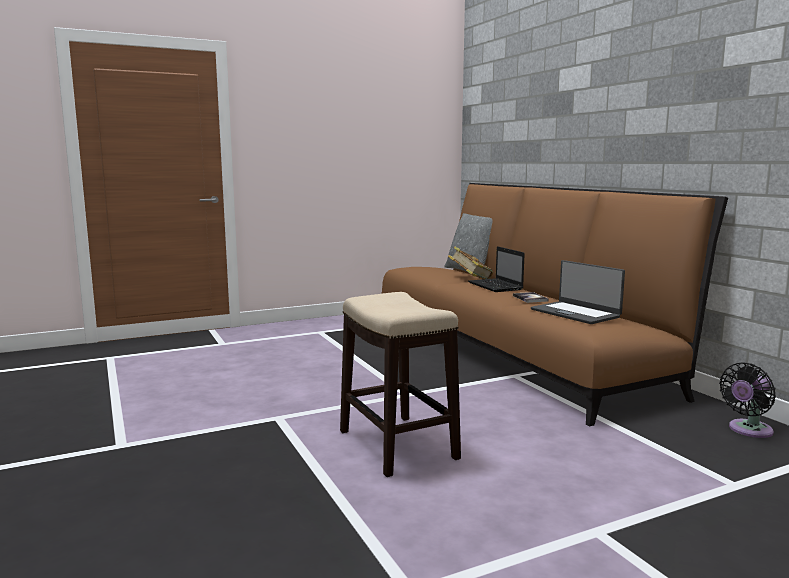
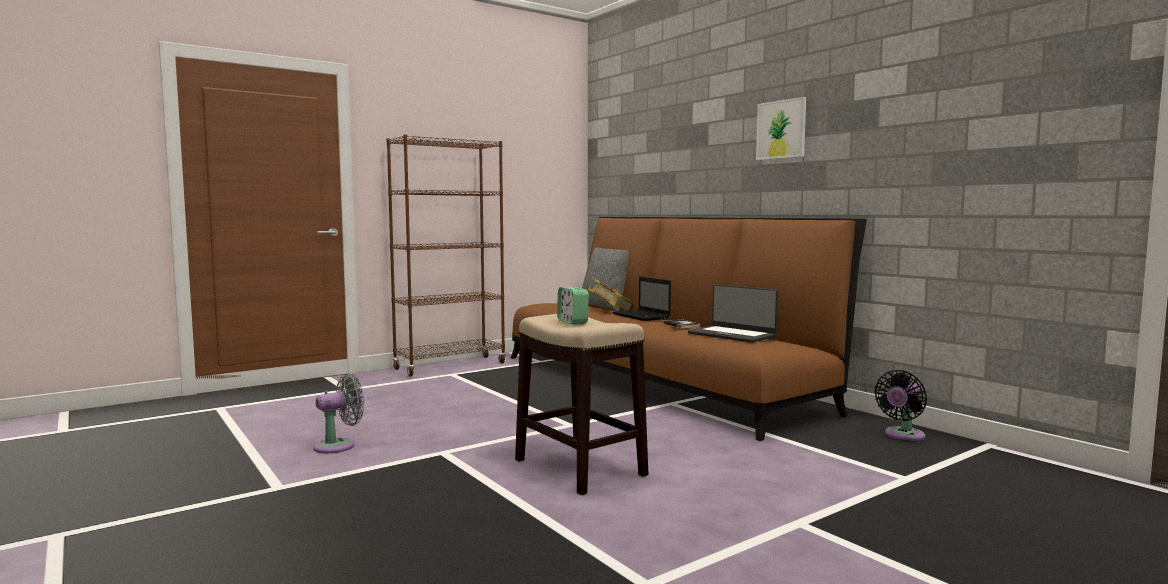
camera: 10 degrees left, 5 degrees down
none -> grey fan [313,373,364,454]
none -> brown bookcase [387,134,506,377]
none -> alarm clock [557,287,589,324]
none -> picture [756,97,806,160]

